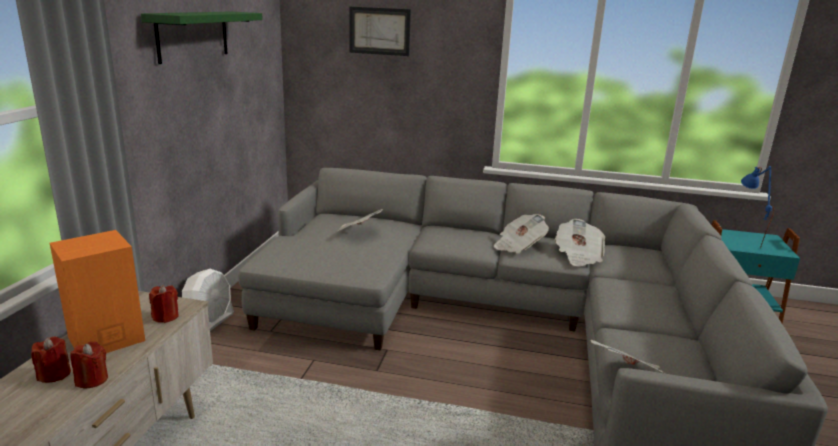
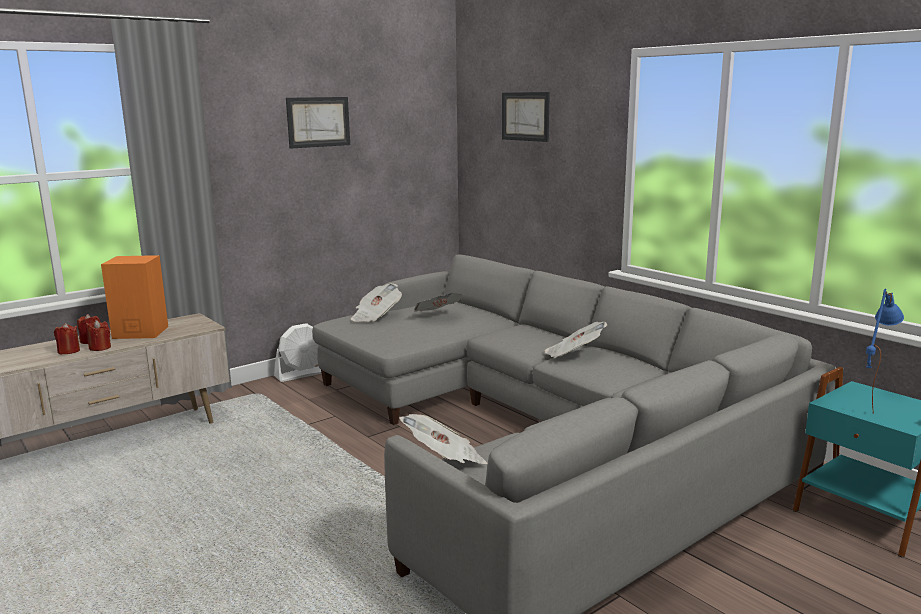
camera: 40 degrees right, 5 degrees down
green shelf [141,12,263,64] -> picture [286,97,350,149]
red candle [149,285,178,323] -> red candle moved to [54,323,80,354]
newspaper [555,219,605,266] -> newspaper moved to [351,283,402,322]

